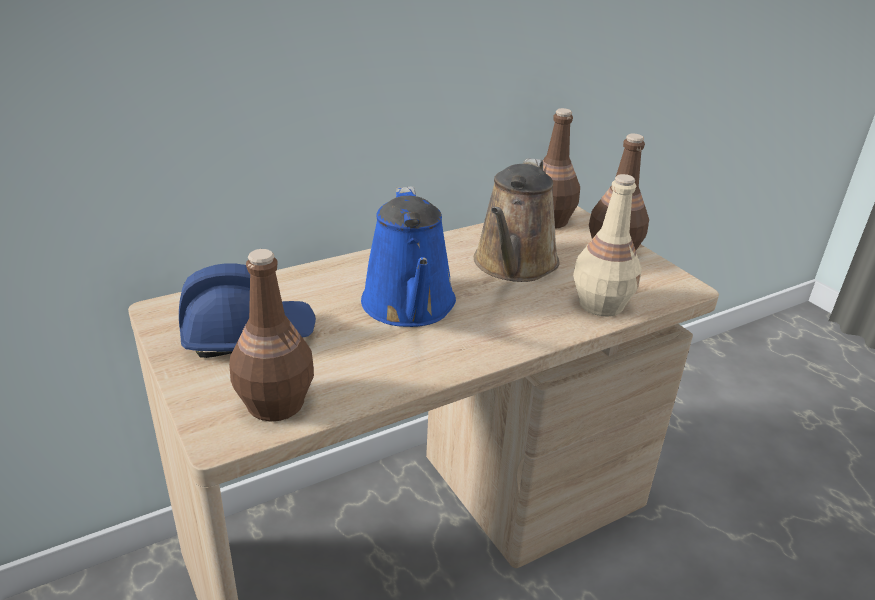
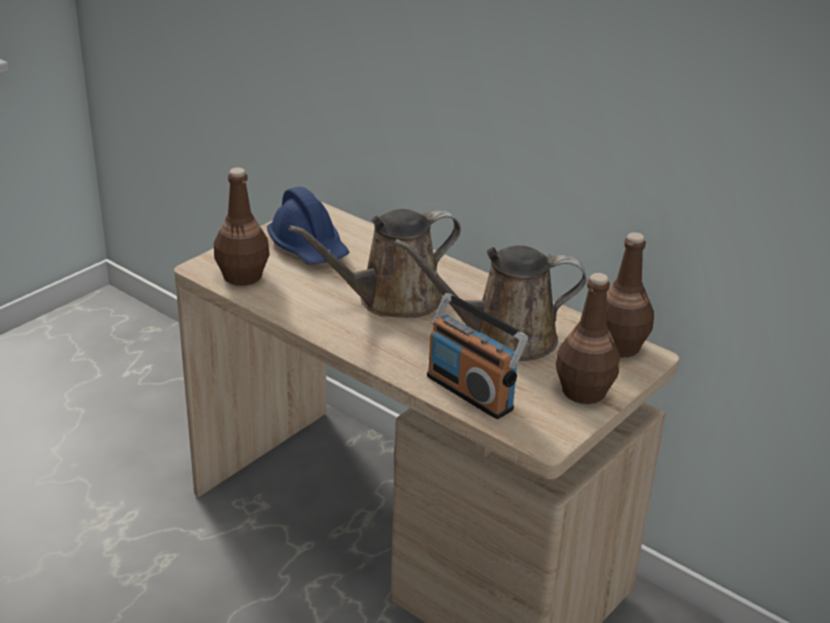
camera: 70 degrees right, 0 degrees up
blue watering can [361,186,456,327] -> brown watering can [288,209,461,318]
beige bottle [573,174,642,317] -> radio [427,293,528,419]

